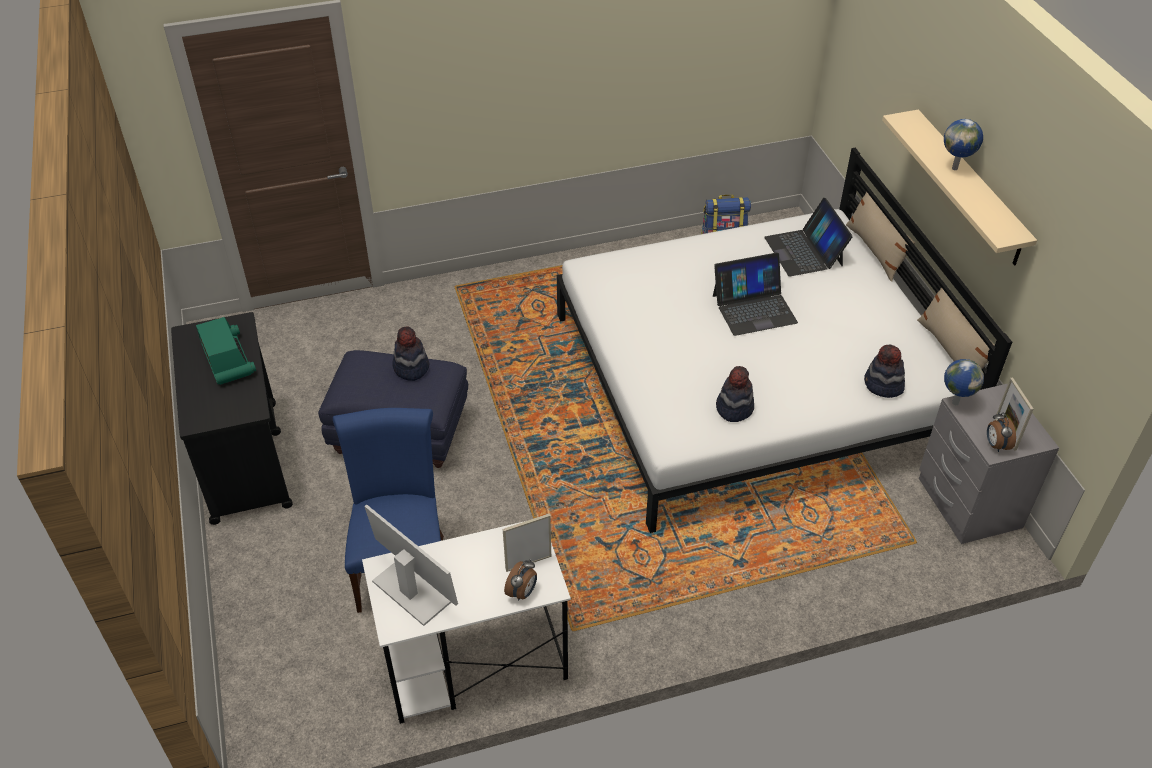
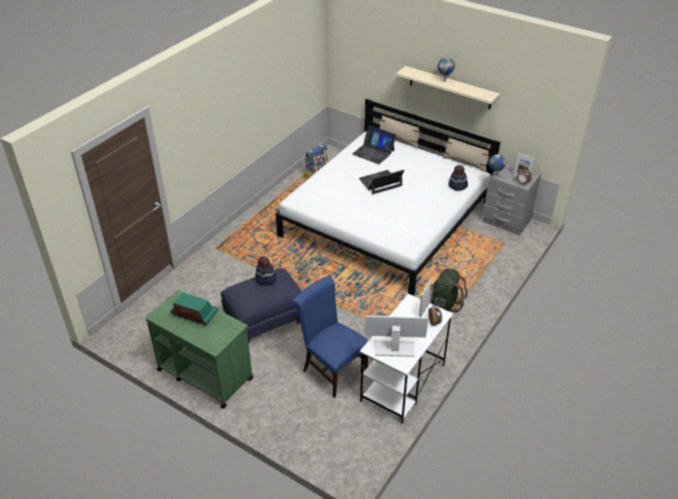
camera: 40 degrees left, 5 degrees down
black cart [171,312,293,525] -> green cart [145,290,253,409]
laptop [713,253,798,336] -> laptop turned 150 degrees counterclockwise [359,170,404,194]
hat [716,366,754,422] -> none
none -> green backpack [431,268,467,313]

